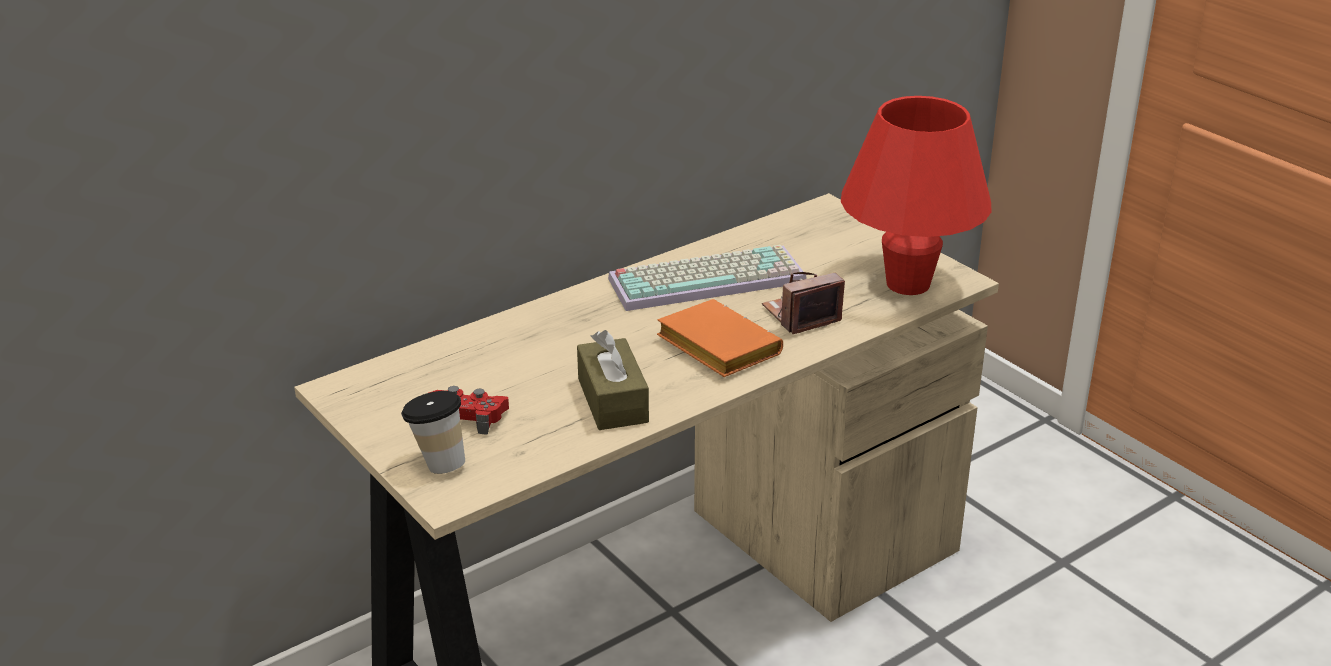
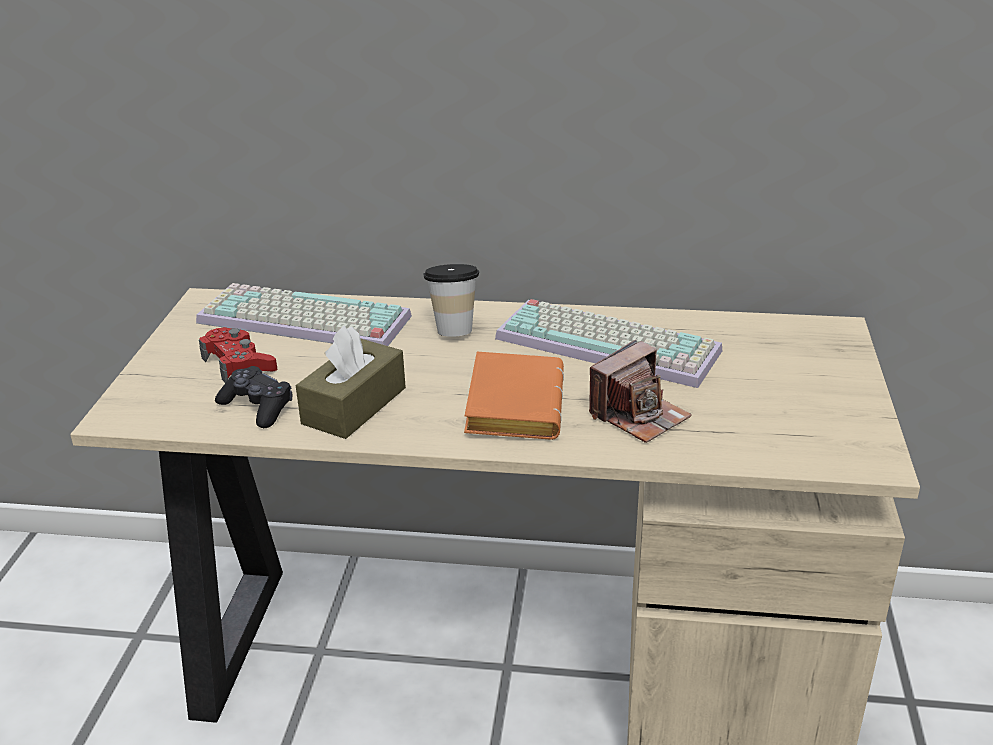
camera: 45 degrees right, 0 degrees up
cup [401,391,465,474] -> cup moved to [423,264,479,337]
camera [762,272,845,334] -> camera turned 120 degrees clockwise [589,340,692,443]
red table lamp [841,96,992,295] -> none
none -> keyboard [196,283,412,346]
none -> black game controller [215,366,292,428]

